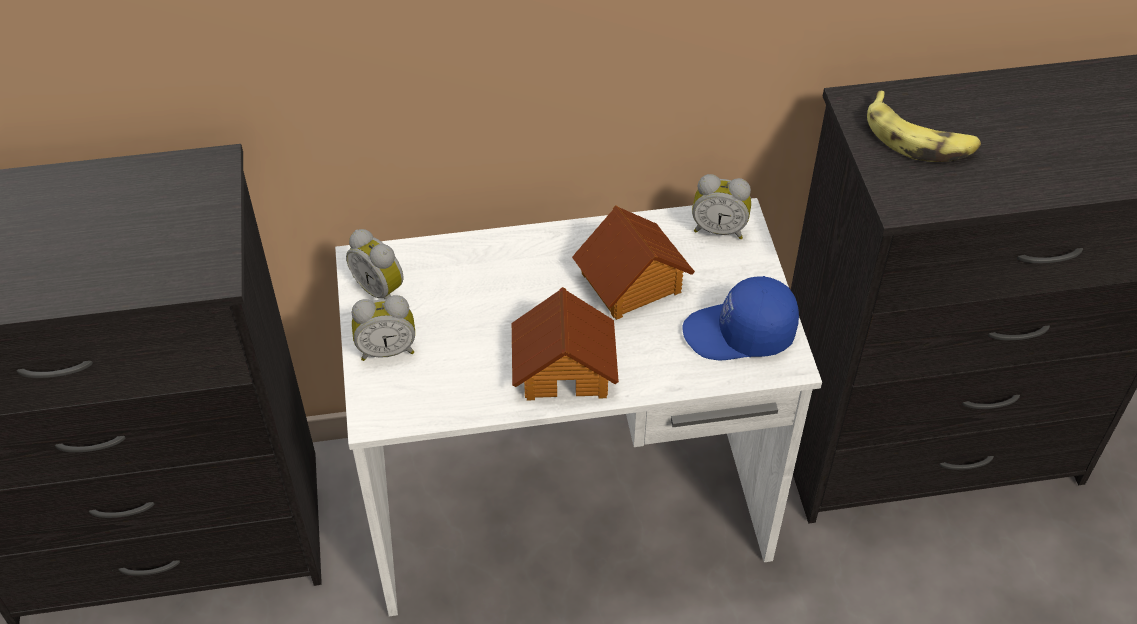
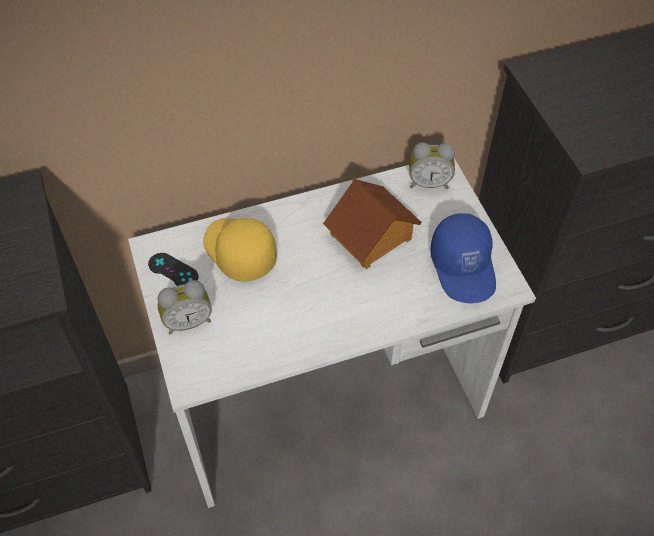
camera: 10 degrees left, 5 degrees up
alarm clock [346,229,404,299] -> black game controller [148,253,199,286]
toy house [512,287,619,400] -> none
blue cap [683,276,799,360] -> blue cap turned 90 degrees counterclockwise [430,213,496,303]
banana [867,91,981,162] -> none
none -> yellow cap [203,217,277,282]

